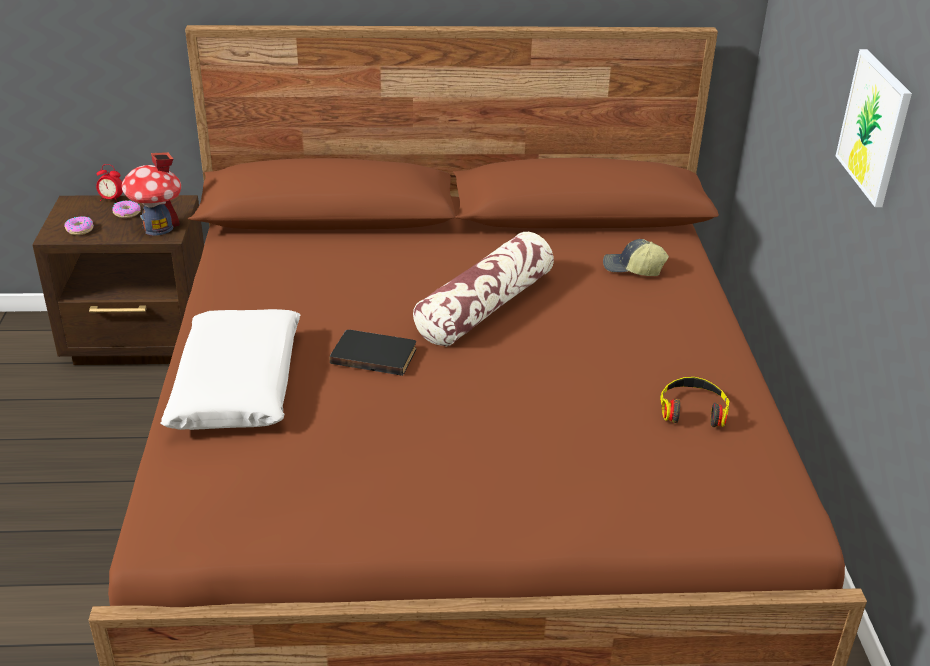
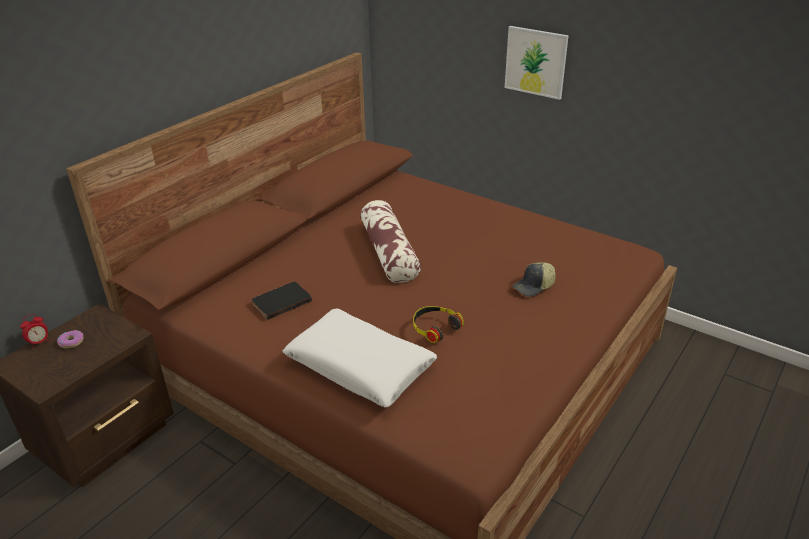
camera: 50 degrees left, 0 degrees up
donut [64,216,94,235] -> none
toy house [121,152,181,236] -> none
black book [330,330,416,376] -> black book moved to [251,282,312,320]
cap [603,239,669,276] -> cap moved to [512,262,555,297]
headphones [660,377,729,427] -> headphones moved to [413,306,464,343]

